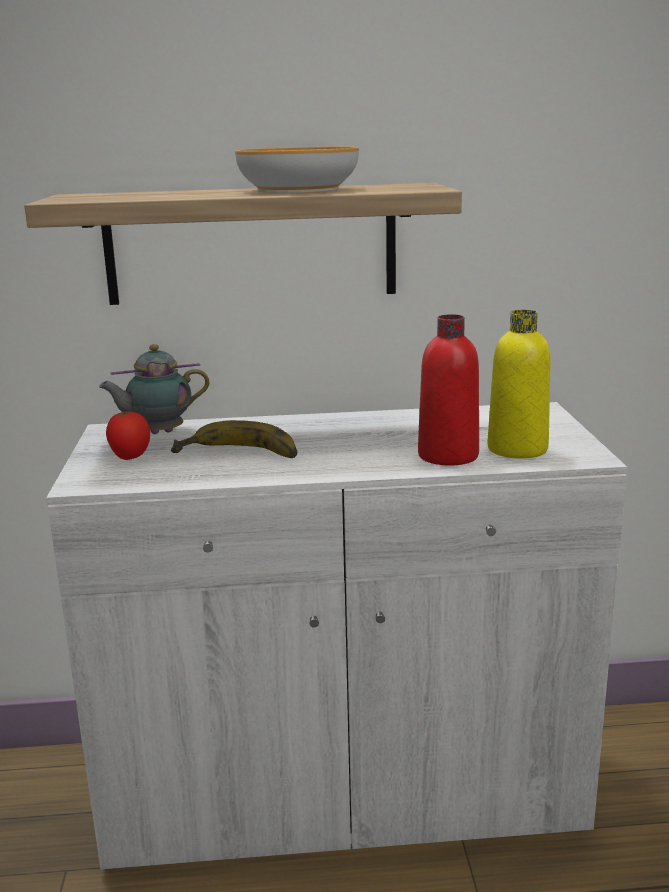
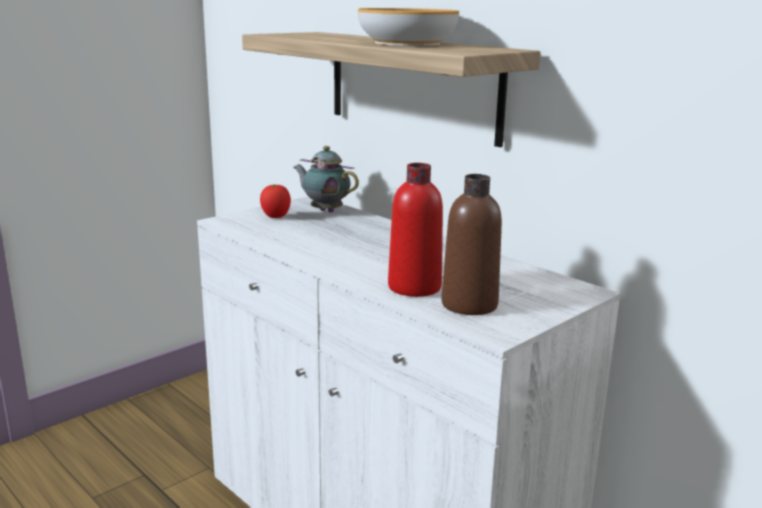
camera: 50 degrees right, 0 degrees up
banana [171,420,297,458] -> none
yellow bottle [488,310,551,459] -> brown bottle [441,174,502,315]

